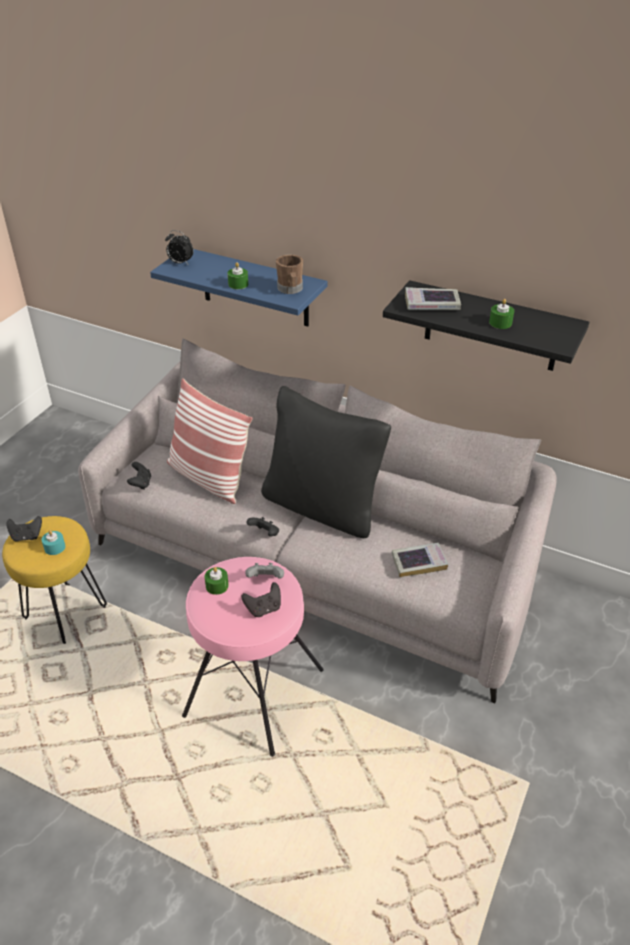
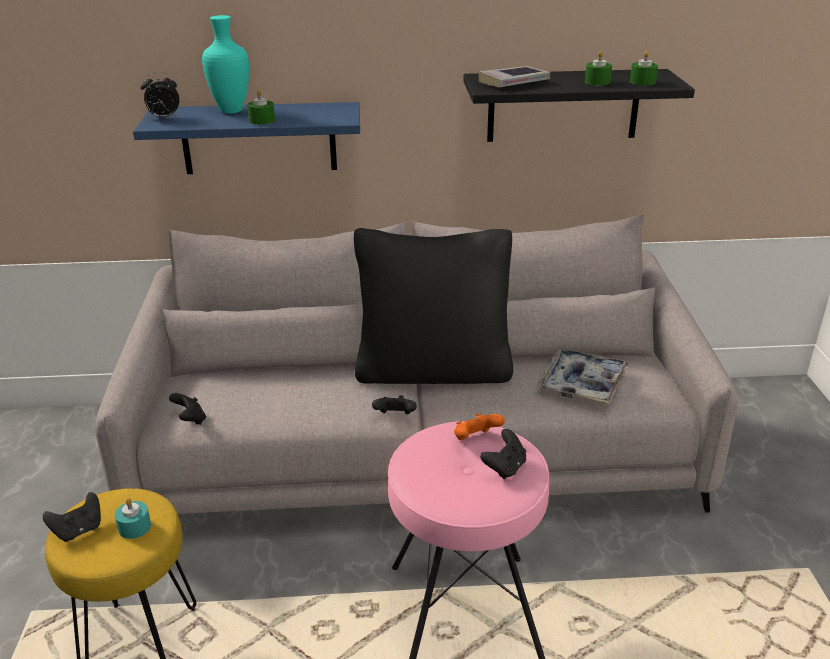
camera: 30 degrees left, 10 degrees down
pillow [167,378,252,504] -> none
green candle [205,567,229,595] -> green candle moved to [630,51,658,85]
grey game controller [245,563,284,579] -> orange game controller [454,413,505,440]
brown mug [276,254,303,294] -> none
book [392,543,448,577] -> tray [537,350,630,404]
none -> turquoise vase [202,15,249,114]

